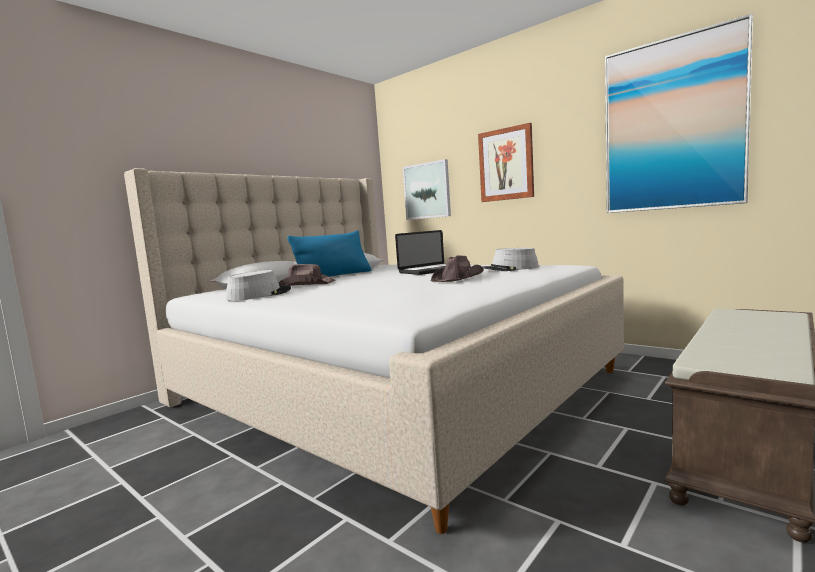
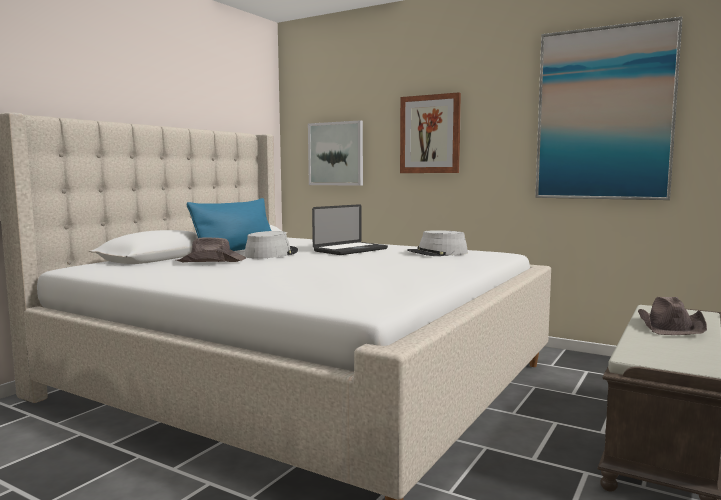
camera: 10 degrees left, 0 degrees up
grey hat [226,270,291,301] -> grey hat moved to [244,231,298,259]
brown hat [431,255,484,282] -> brown hat moved to [638,297,707,335]

